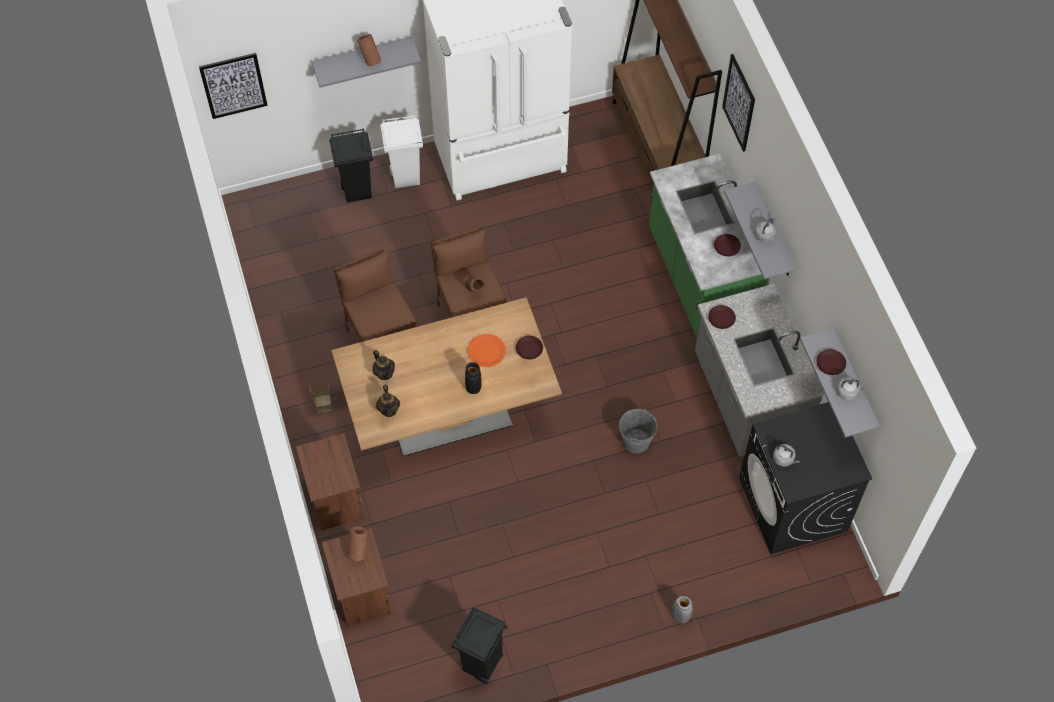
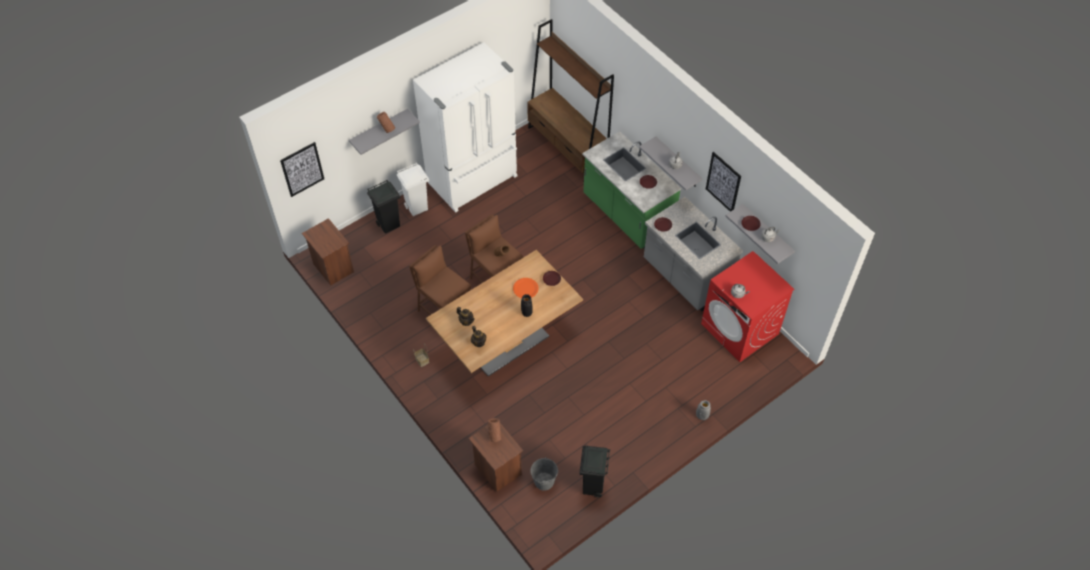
camera: 20 degrees left, 5 degrees down
brown nightstand [296,433,364,530] -> brown nightstand moved to [302,218,354,286]
grey bucket [619,409,657,453] -> grey bucket moved to [531,457,558,491]
picture [722,54,755,152] -> picture moved to [706,152,741,212]
black washing machine [739,402,872,554] -> red washing machine [701,251,794,362]

